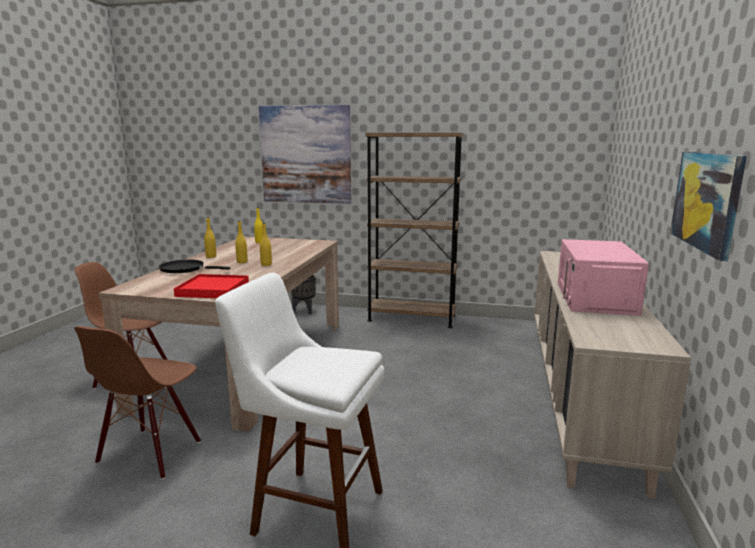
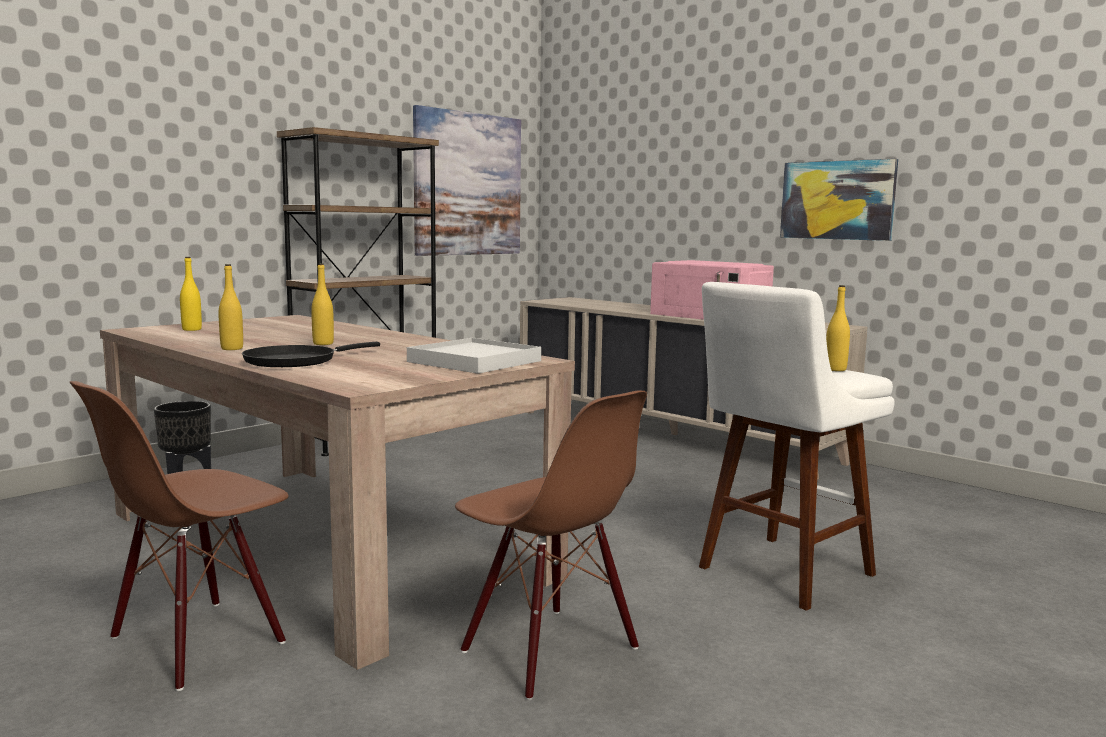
camera: 60 degrees left, 5 degrees down
red tray [174,274,249,298] -> white tray [407,338,541,374]
picture [259,105,351,204] -> picture moved to [413,105,521,256]
yellow bottle [260,223,272,266] -> yellow bottle moved to [826,285,850,371]

